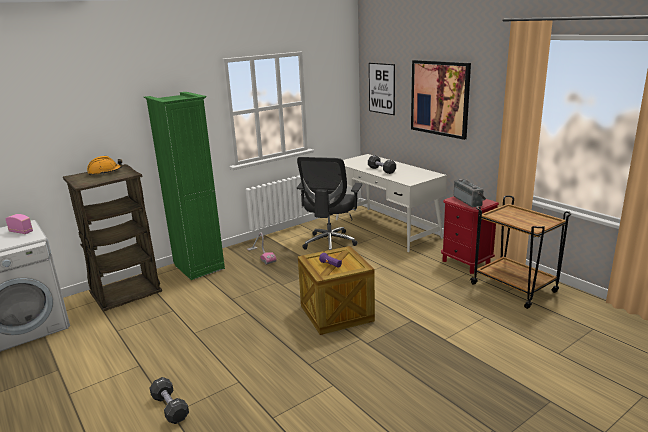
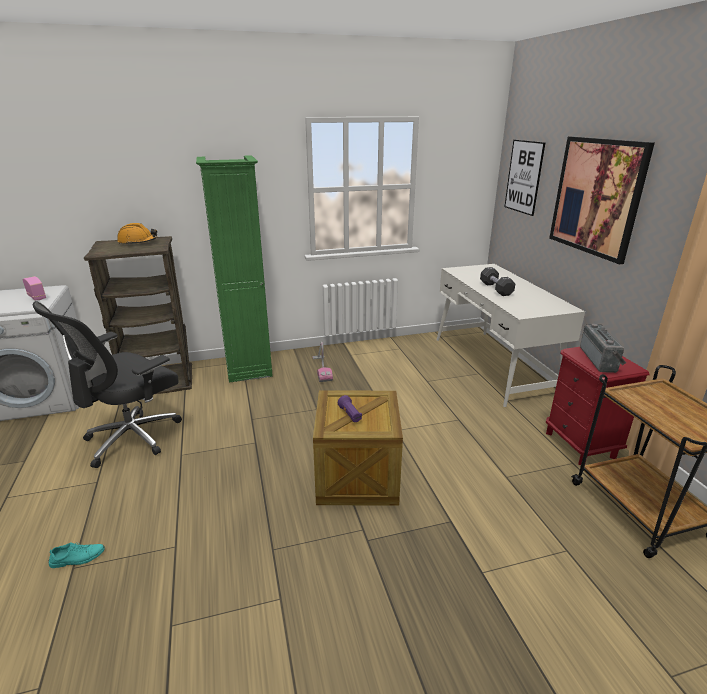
camera: 20 degrees right, 5 degrees up
black dumbbell [150,377,189,424] -> turquoise shoe [48,542,105,568]
office chair [297,157,362,250] -> office chair moved to [33,301,182,468]

